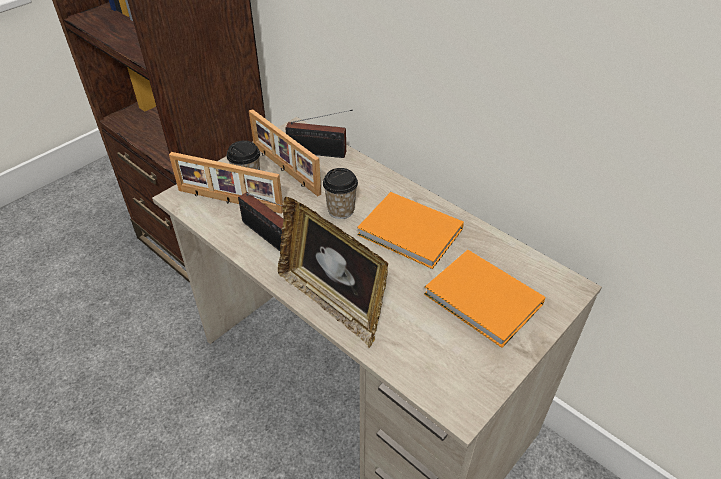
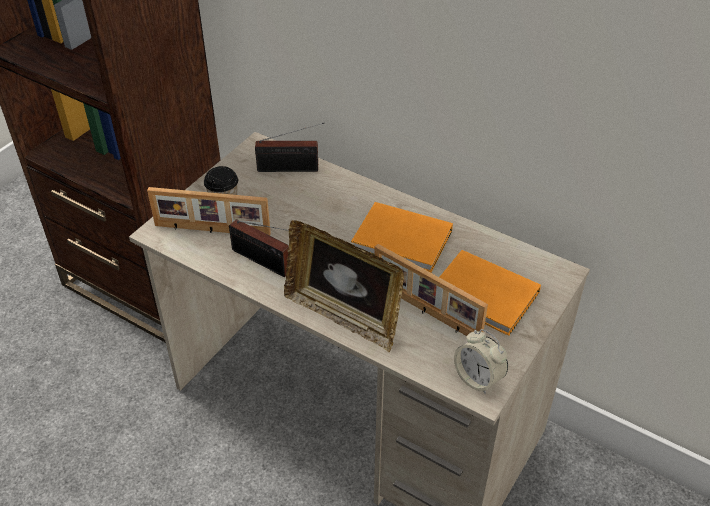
camera: 10 degrees left, 0 degrees up
picture frame [249,109,321,196] -> picture frame moved to [374,244,488,336]
cup [323,168,358,219] -> none
none -> alarm clock [454,329,508,394]

